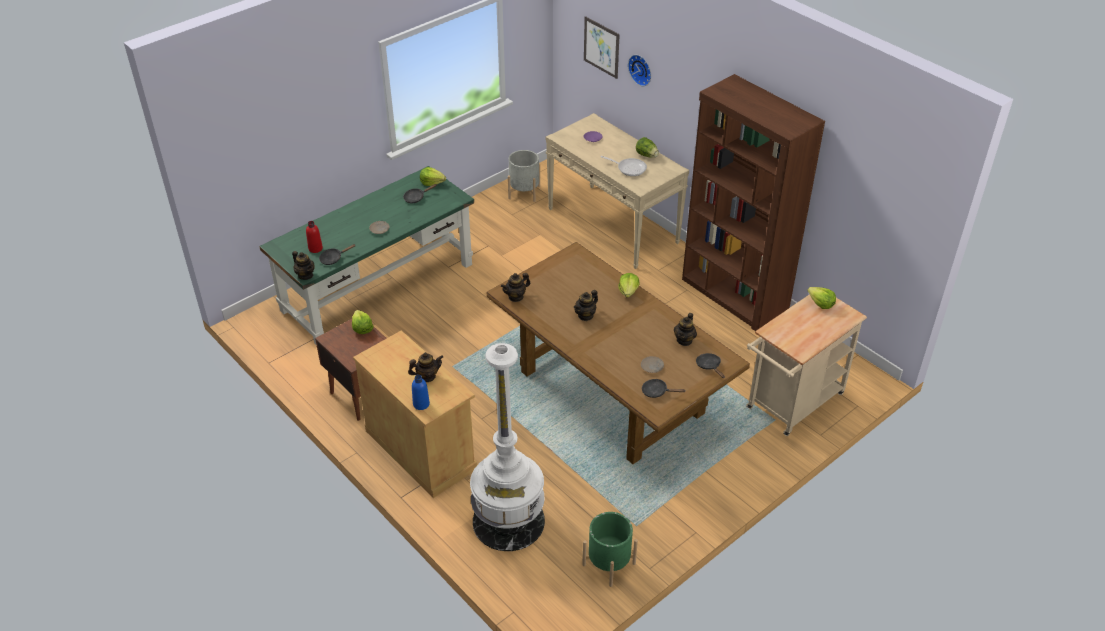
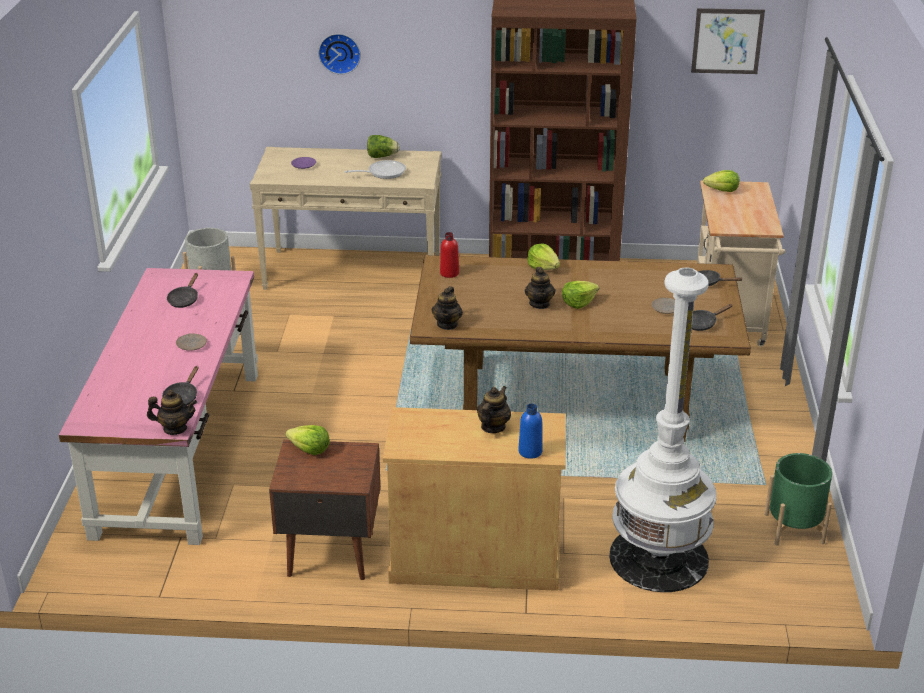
camera: 45 degrees left, 10 degrees down
green desk [259,166,474,346] -> pink desk [59,268,258,545]
red bottle [306,221,323,253] -> red bottle moved to [440,232,459,278]
lettuce [420,167,446,186] -> lettuce moved to [562,281,599,309]
picture [584,16,620,79] -> picture moved to [691,8,765,74]
teapot [674,313,697,346] -> none

